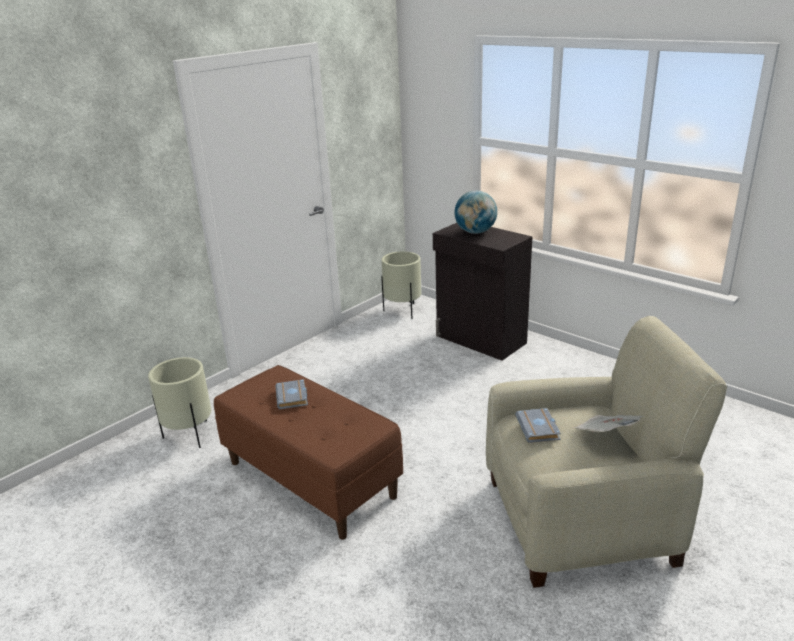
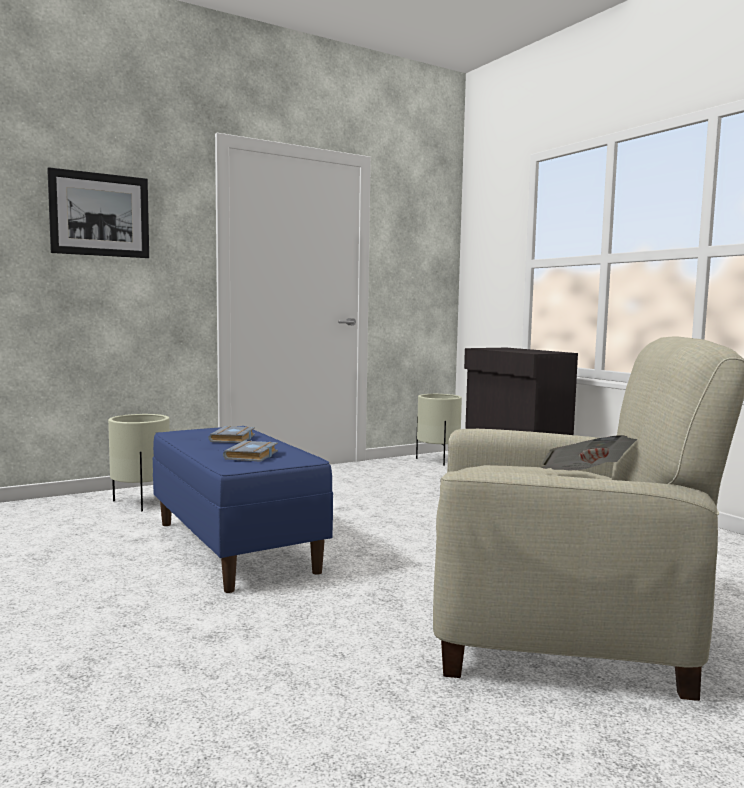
camera: 15 degrees right, 20 degrees down
brown bench [214,365,403,540] -> blue bench [153,426,333,593]
globe [454,191,497,234] -> none
grey book [515,408,561,443] -> grey book moved to [223,441,278,462]
none -> picture [47,167,149,258]

